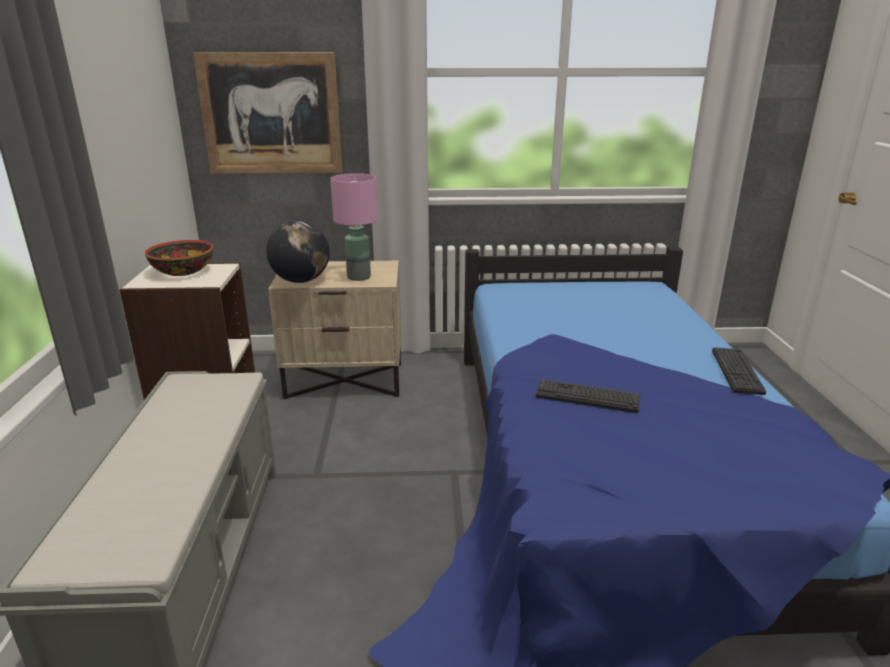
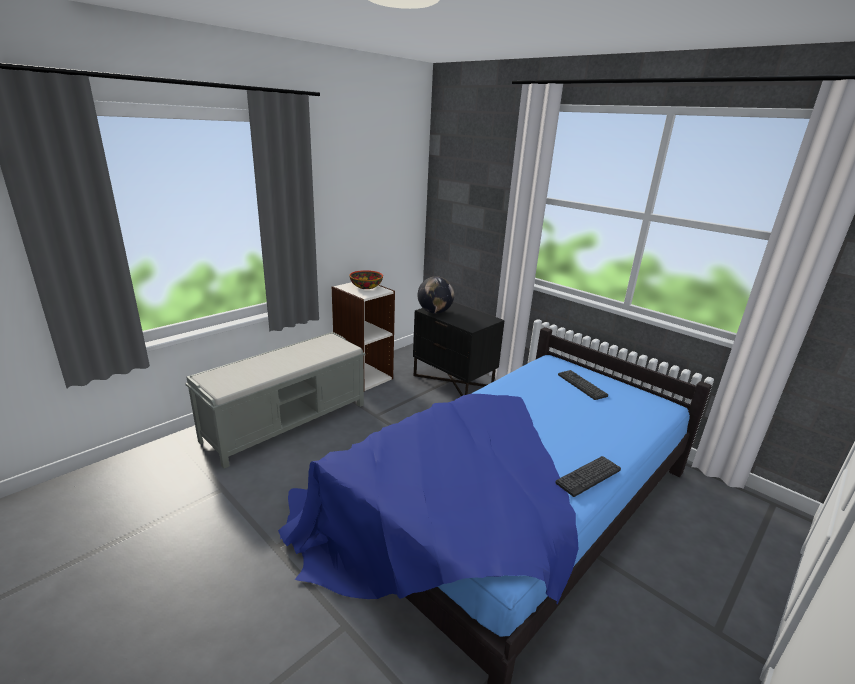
camera: 45 degrees right, 0 degrees up
picture [193,52,343,174] -> none
beige nightstand [268,261,401,399] -> black nightstand [413,302,504,396]
pink table lamp [330,173,378,281] -> none
keyboard [536,379,640,413] -> keyboard moved to [558,370,608,400]

